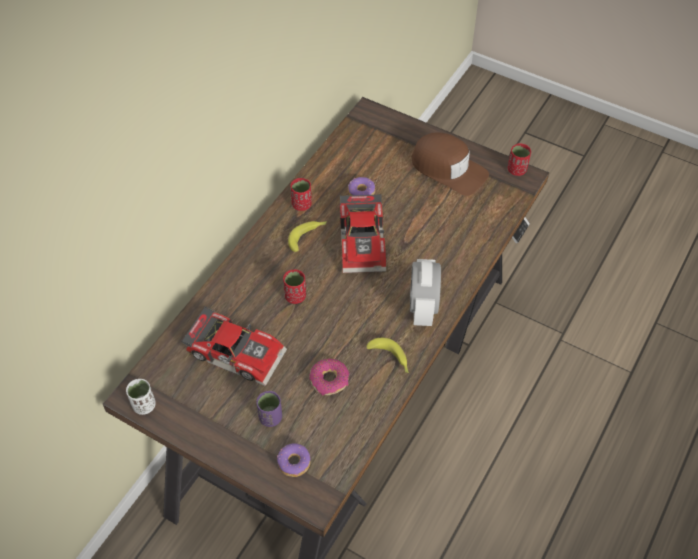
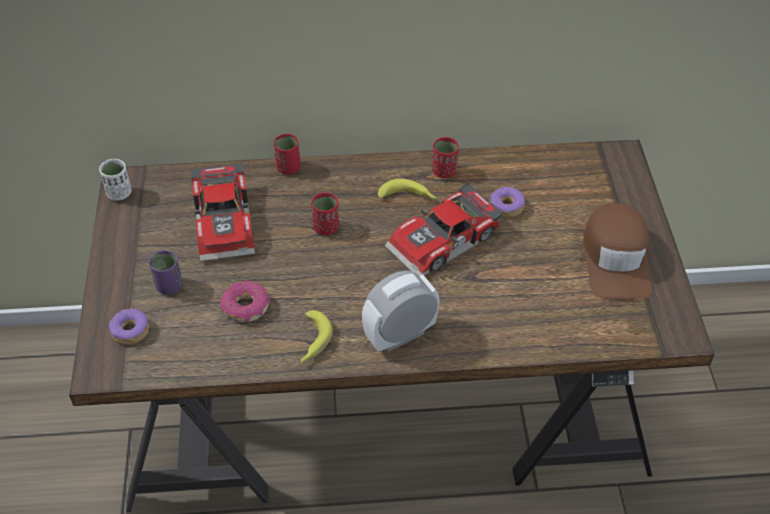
camera: 55 degrees right, 5 degrees down
red cup [508,143,531,176] -> red cup moved to [273,134,301,175]

